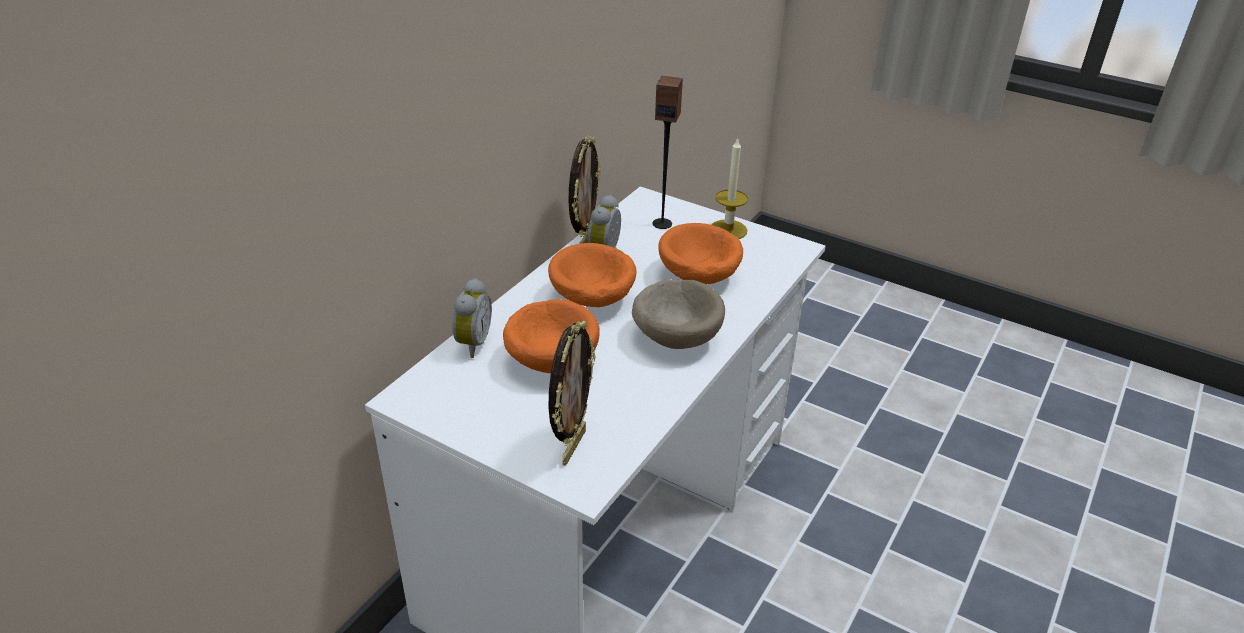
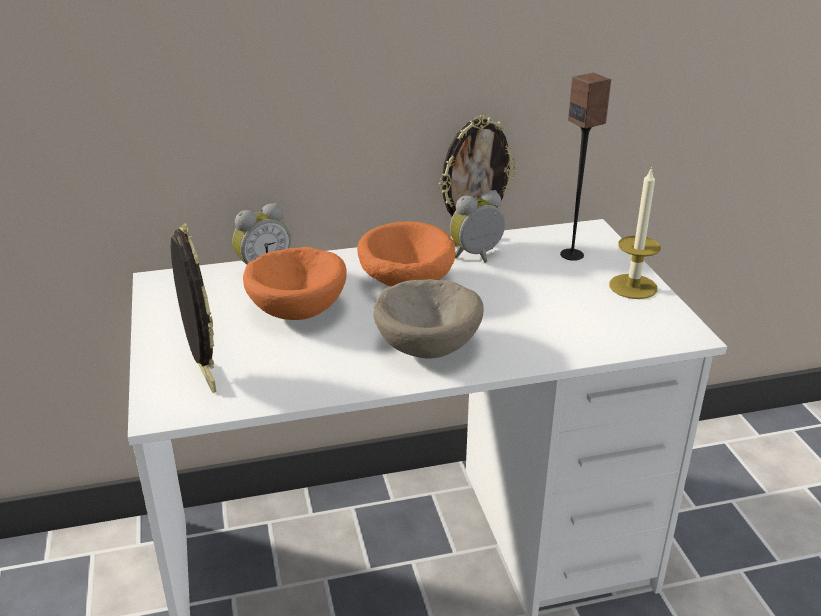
camera: 45 degrees right, 5 degrees down
picture frame [549,320,595,466] -> picture frame turned 90 degrees counterclockwise [171,223,216,393]
orange bowl [658,223,743,284] -> none

